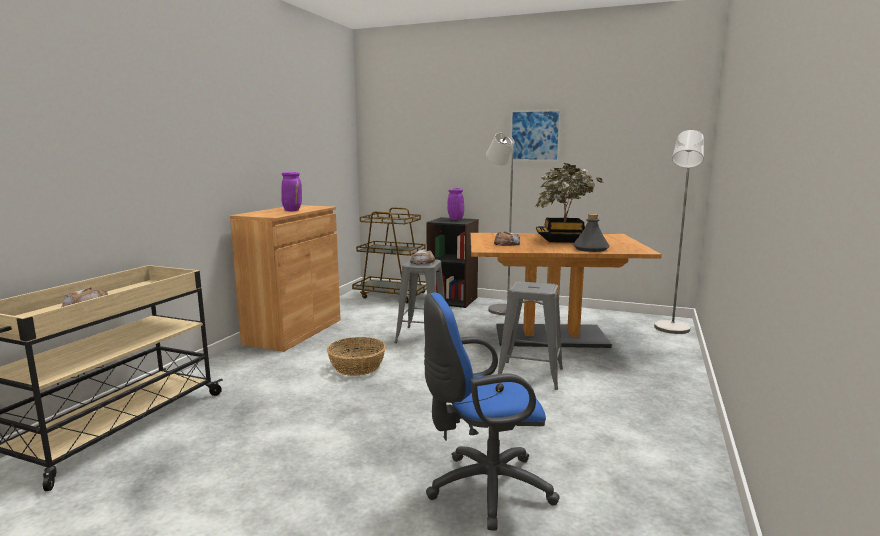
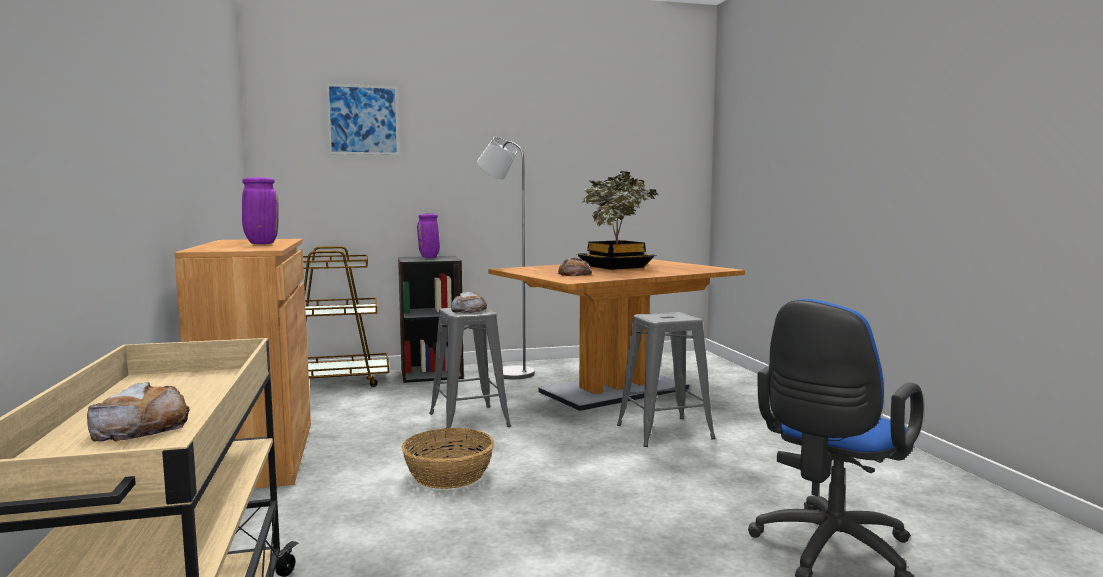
camera: 35 degrees left, 5 degrees down
picture [510,109,561,161] -> picture moved to [326,84,399,155]
grey bottle [573,214,610,252] -> none
grey floor lamp [654,130,704,334] -> none

